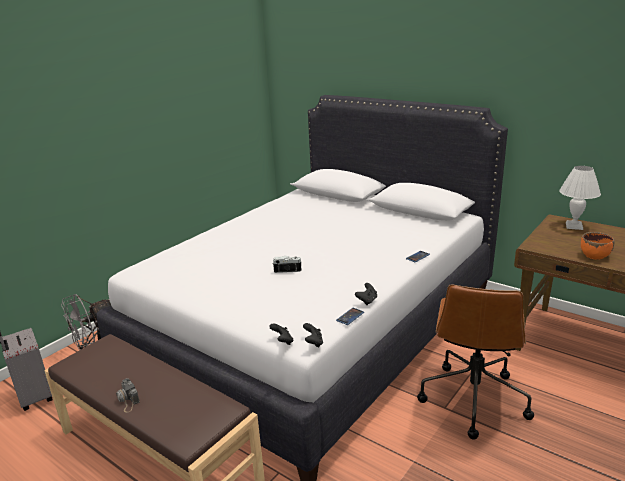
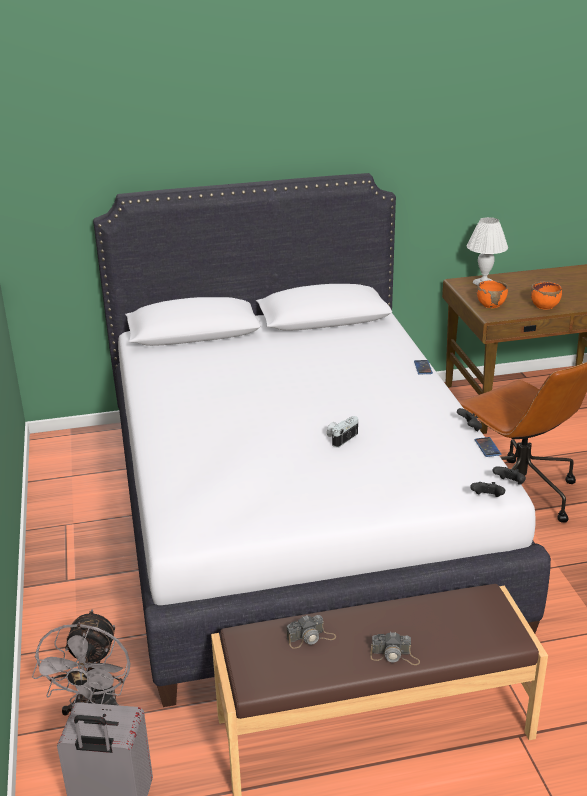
camera: 50 degrees left, 5 degrees up
none -> camera [287,615,336,649]
none -> orange bowl [477,280,508,308]

